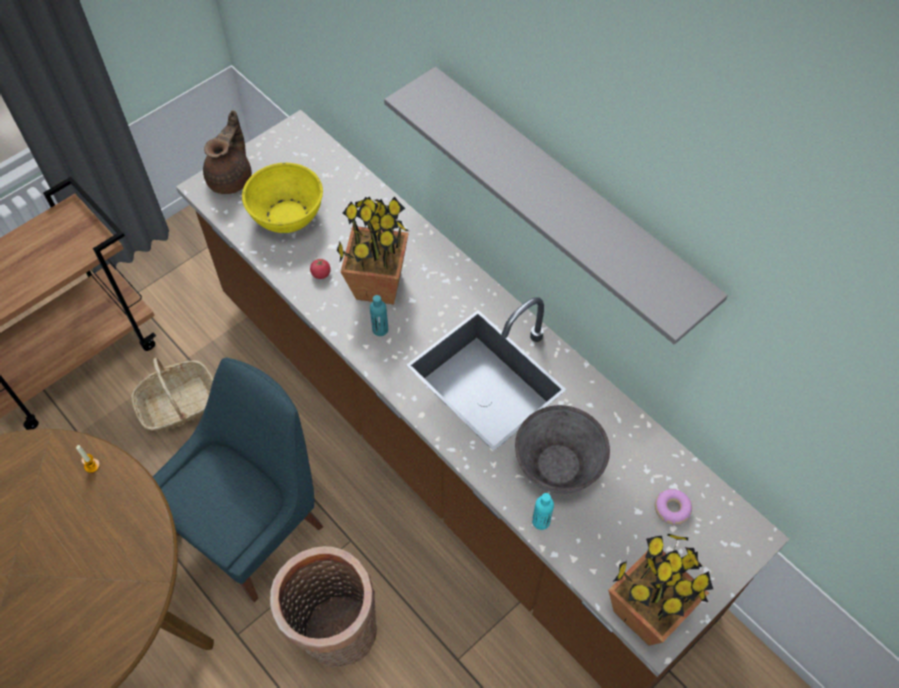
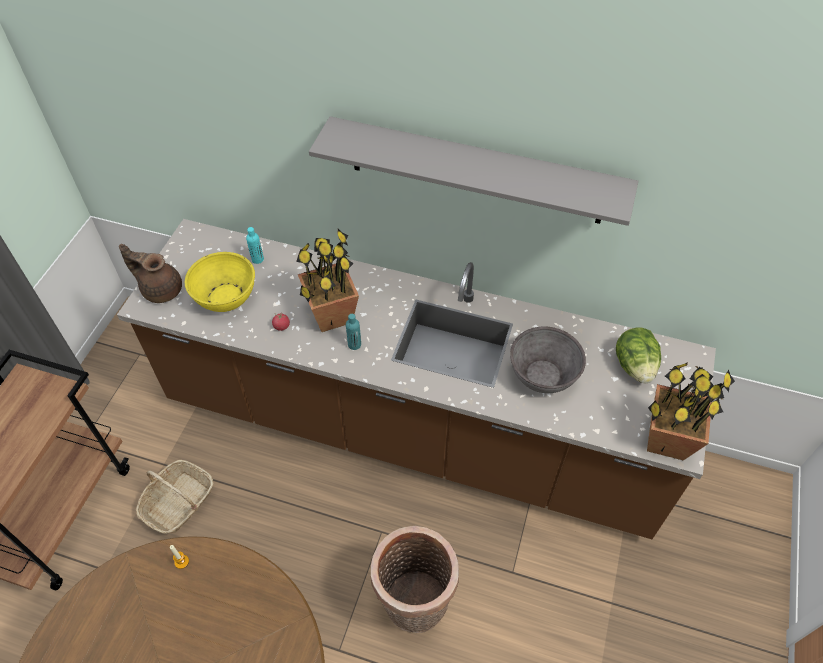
camera: 30 degrees left, 5 degrees down
blue chair [153,358,323,602] -> none
brown teapot [203,110,252,194] -> brown teapot turned 60 degrees counterclockwise [119,244,182,303]
turquoise bottle [532,493,554,530] -> turquoise bottle moved to [246,227,264,264]
donut [655,489,692,525] -> lettuce [616,327,661,383]

